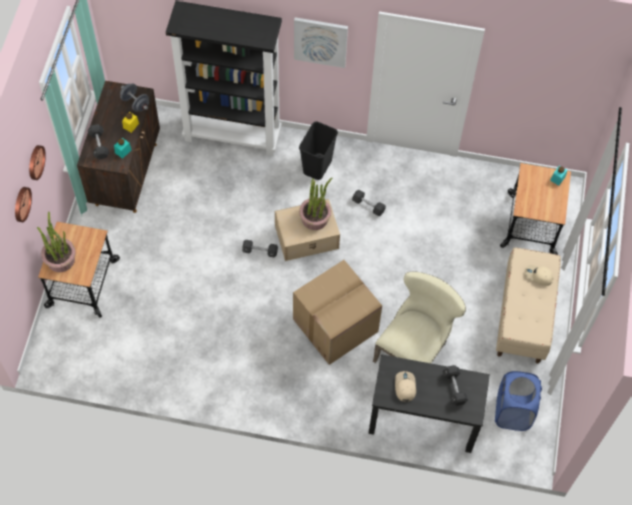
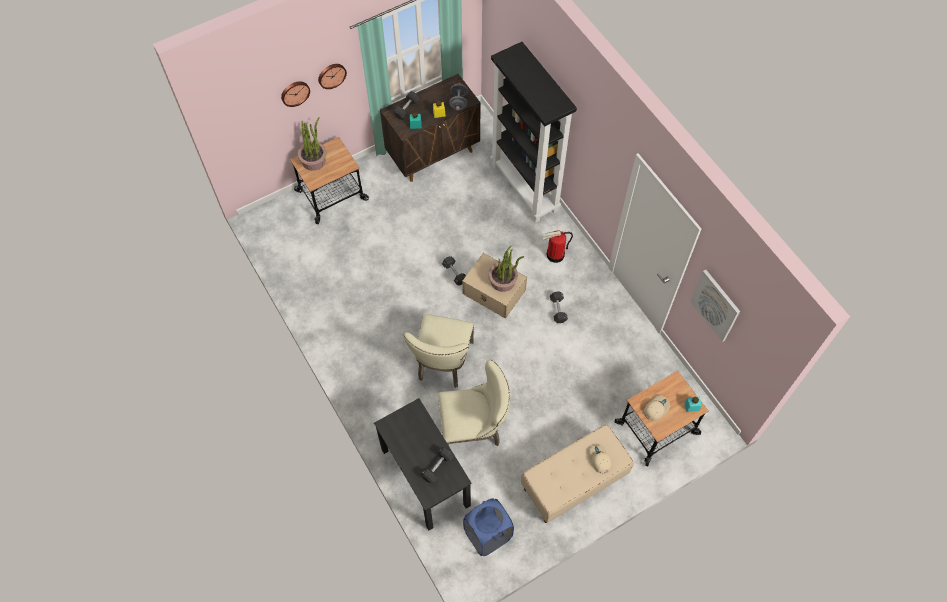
camera: 50 degrees right, 0 degrees up
cardboard box [293,260,382,365] -> beige chair [404,314,474,388]
picture [294,17,348,68] -> picture moved to [690,270,740,342]
black trash can [299,122,338,180] -> fire extinguisher [543,230,573,263]
beige cap [395,371,416,402] -> beige cap moved to [644,395,670,421]

